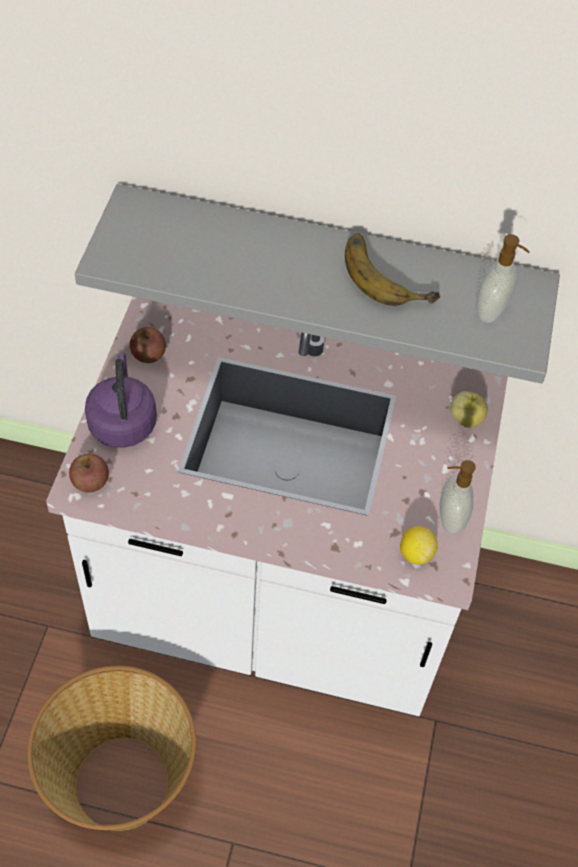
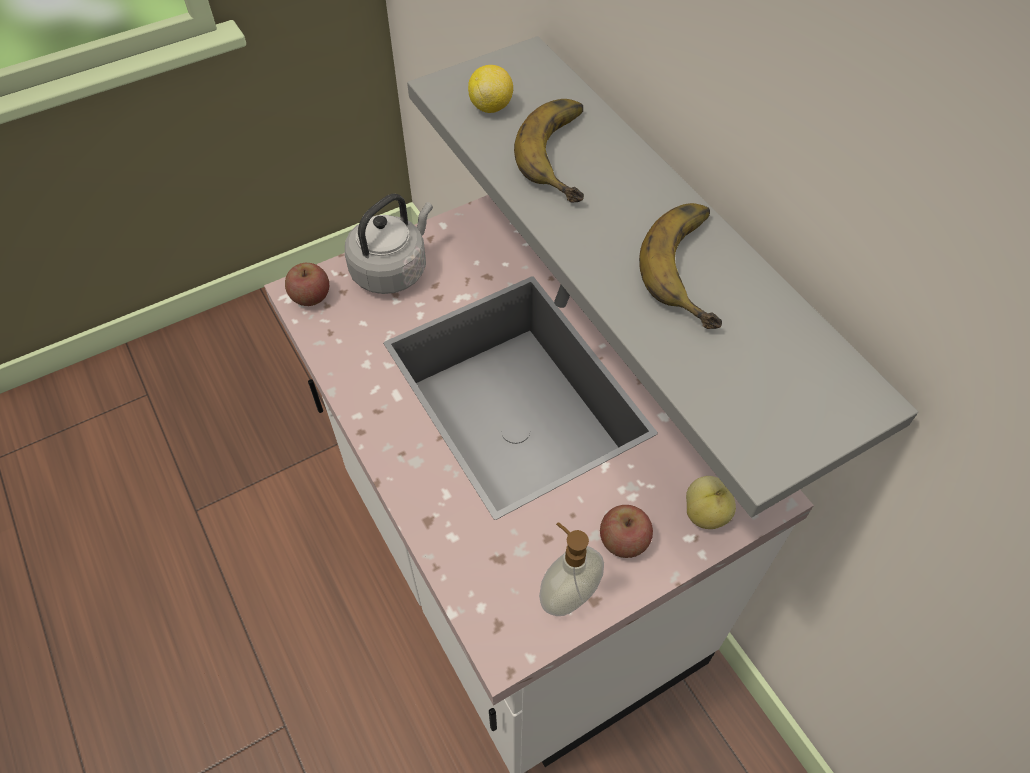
camera: 50 degrees right, 0 degrees up
basket [27,666,196,831] -> none
purple kettle [85,353,157,448] -> grey kettle [345,194,433,294]
apple [130,327,166,363] -> apple moved to [600,505,653,558]
lemon [400,526,438,565] -> lemon moved to [468,65,513,113]
soap dispenser [476,234,530,323] -> none
none -> banana [514,99,584,203]

